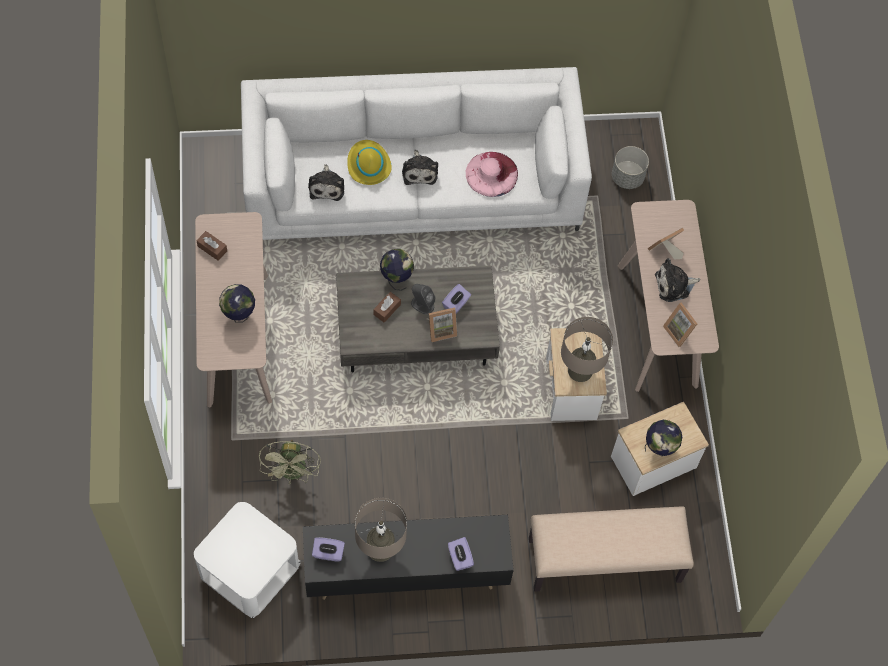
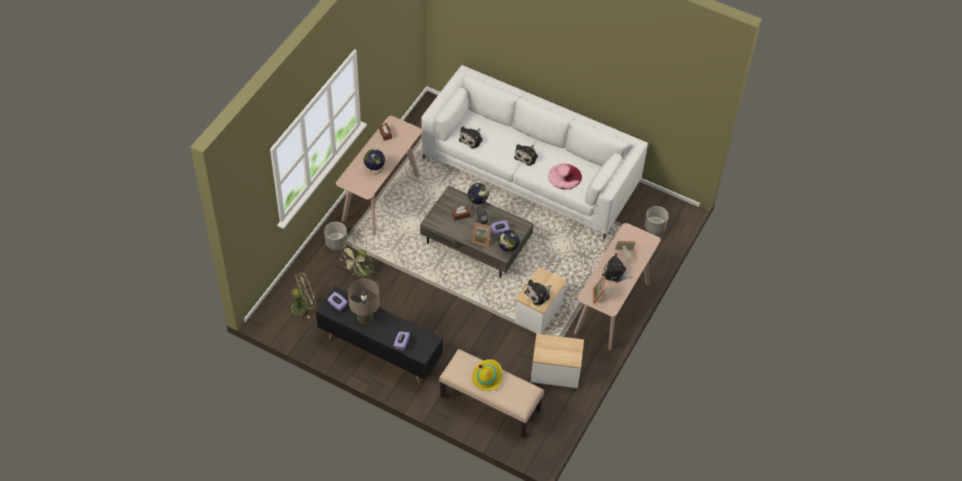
camera: 35 degrees right, 10 degrees down
white side table [194,502,301,618] -> green fan [286,273,316,319]
yellow hat [347,140,392,185] -> yellow hat moved to [472,359,503,391]
beige table lamp [561,317,613,382] -> plush toy [524,279,551,305]
globe [645,420,682,456] -> globe moved to [498,230,520,253]
none -> grey planter [324,222,348,250]

